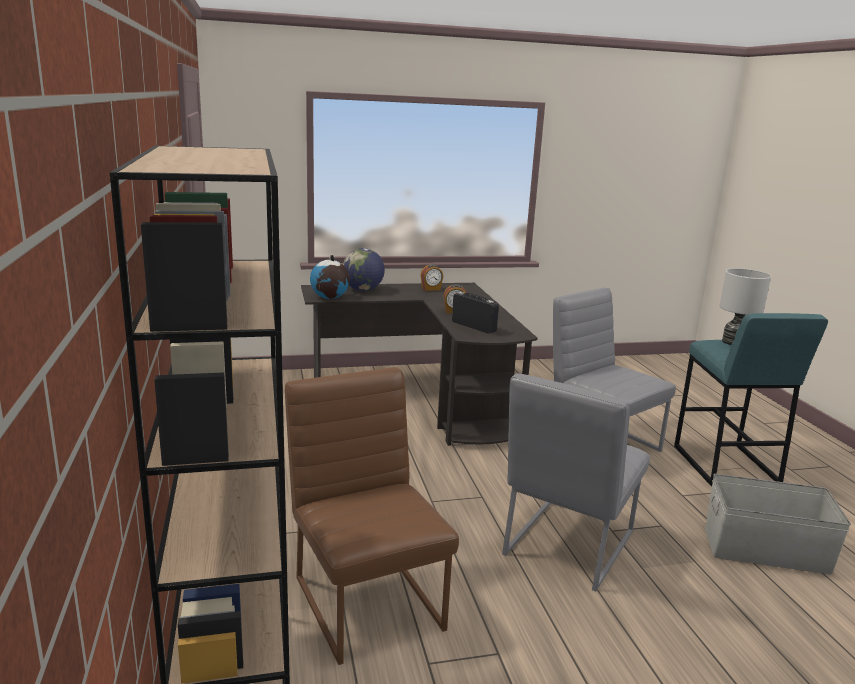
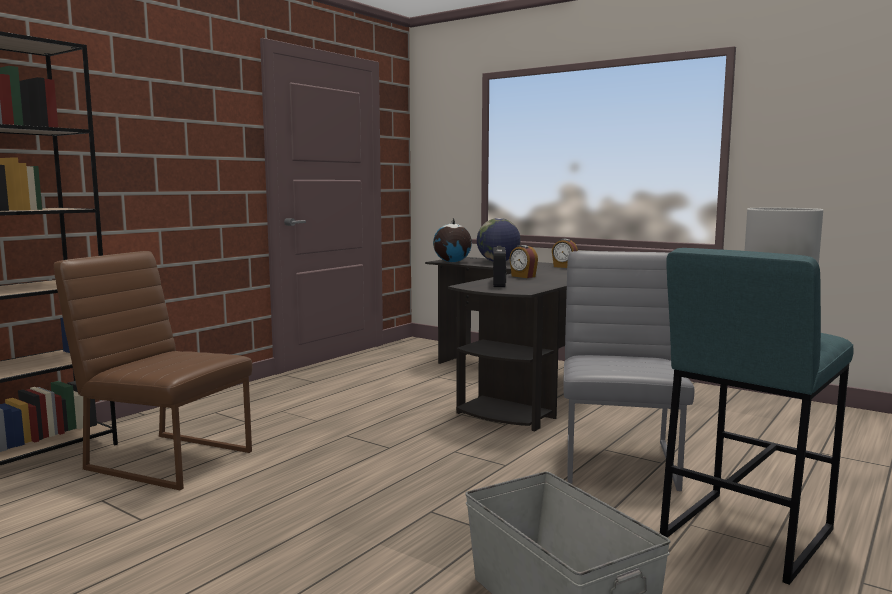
camera: 50 degrees right, 10 degrees down
brown chair [285,367,459,665] -> brown chair turned 90 degrees counterclockwise [54,251,252,490]
grey chair [502,374,650,591] -> none

